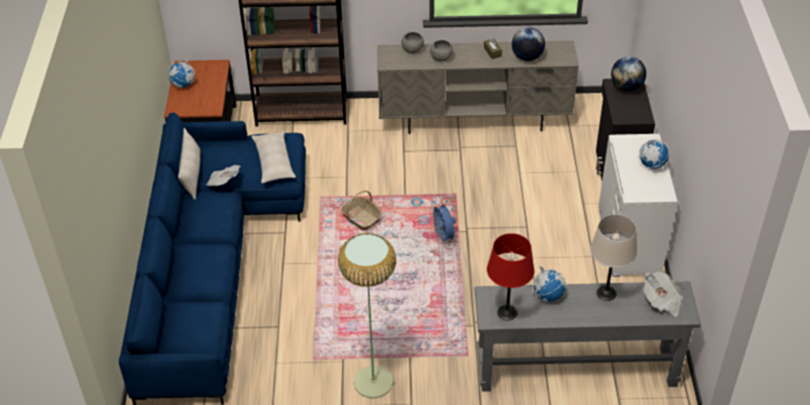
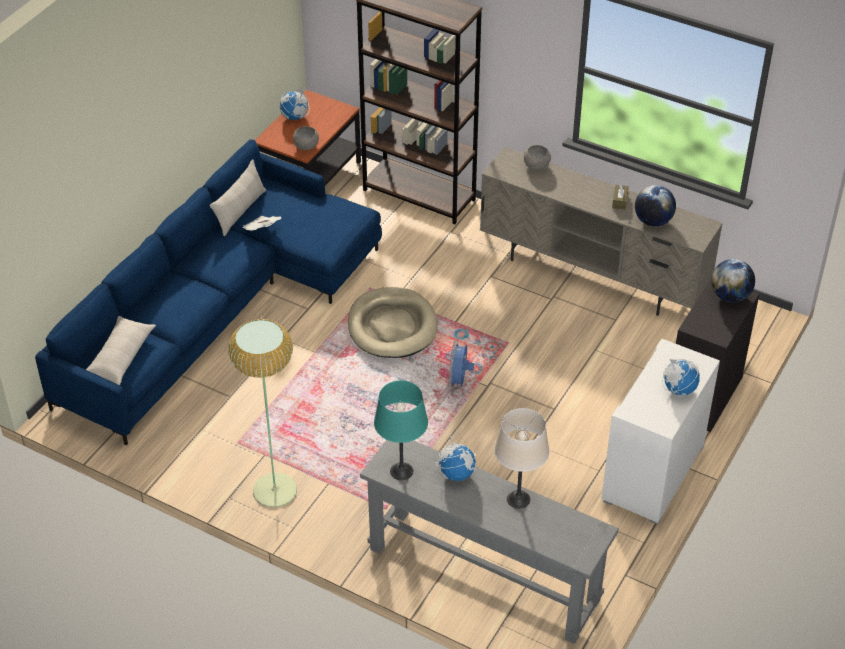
camera: 30 degrees right, 0 degrees up
beige pillow [251,131,296,183] -> beige pillow moved to [86,316,156,385]
basket [341,190,382,231] -> beige dog bed [348,287,438,358]
grey bowl [430,40,453,61] -> grey bowl moved to [293,126,319,150]
red table lamp [487,233,534,321] -> turquoise table lamp [374,381,428,480]
newspaper [643,272,683,317] -> none

